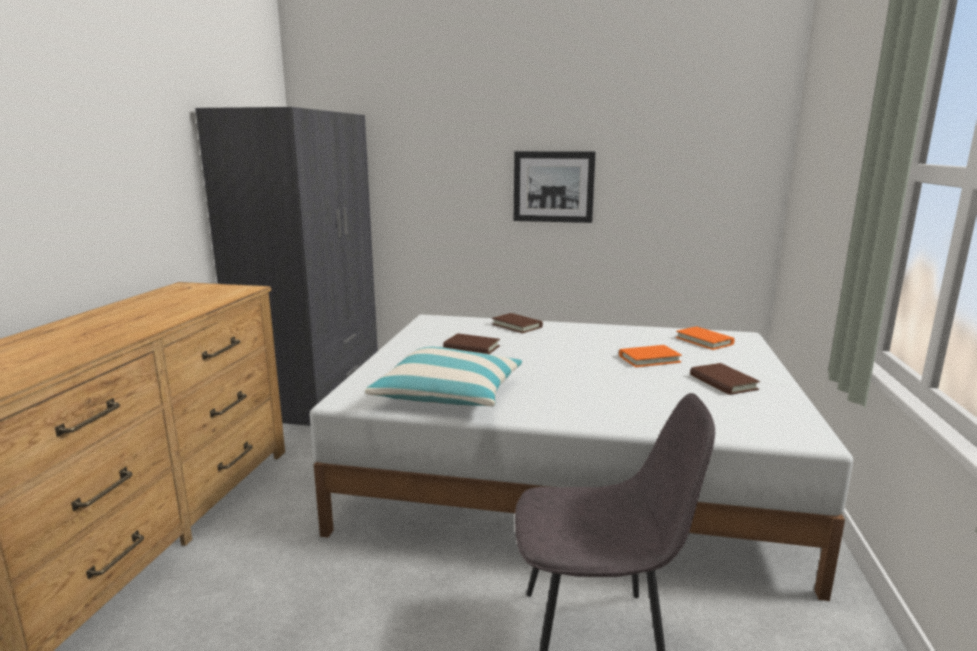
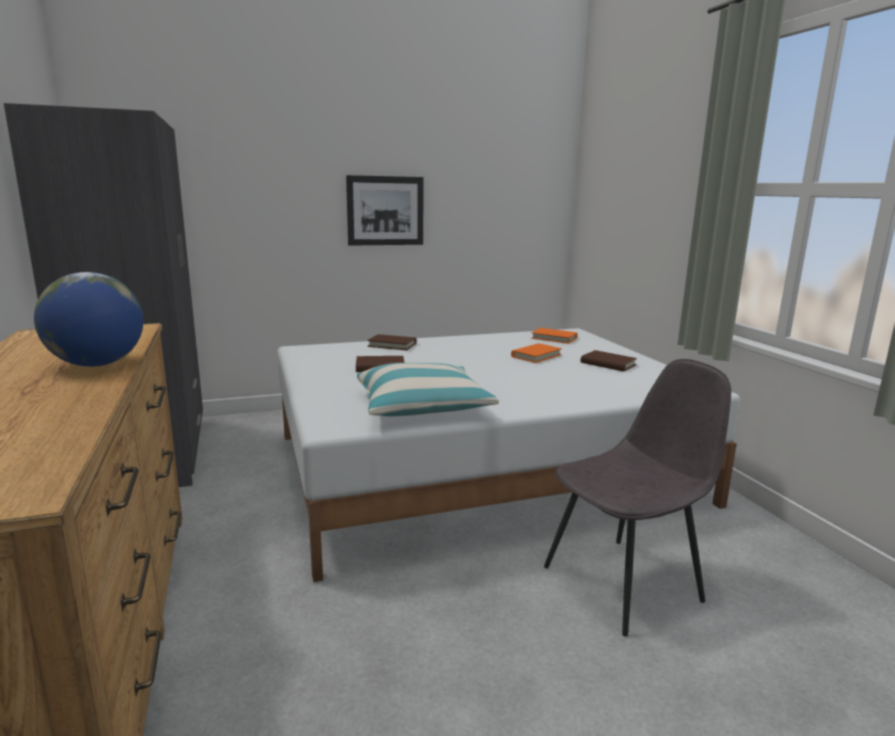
camera: 30 degrees left, 0 degrees up
none -> globe [34,272,143,367]

